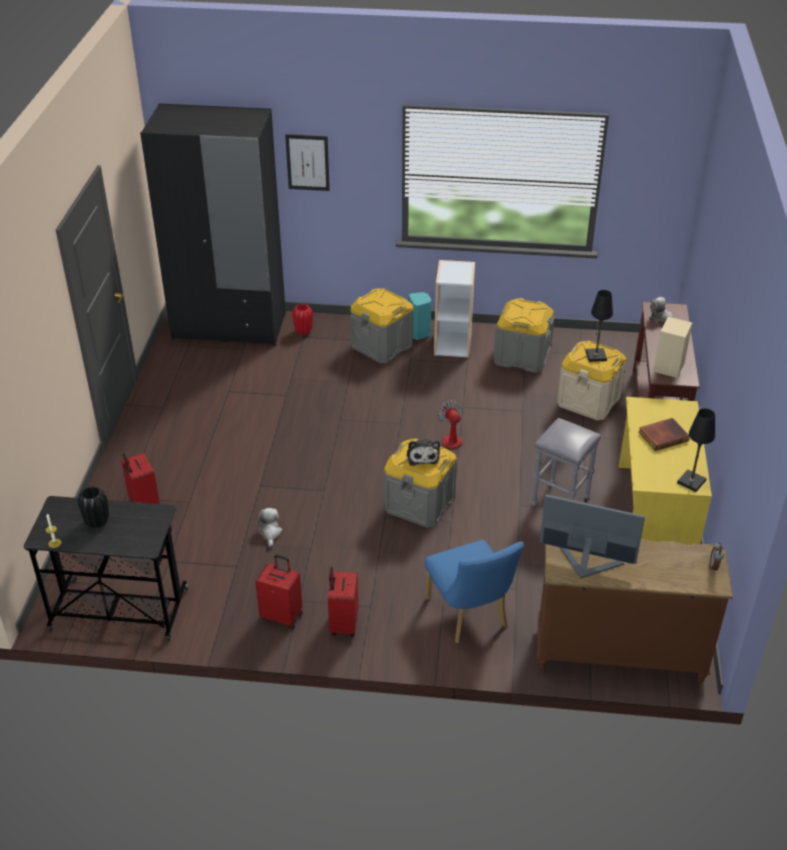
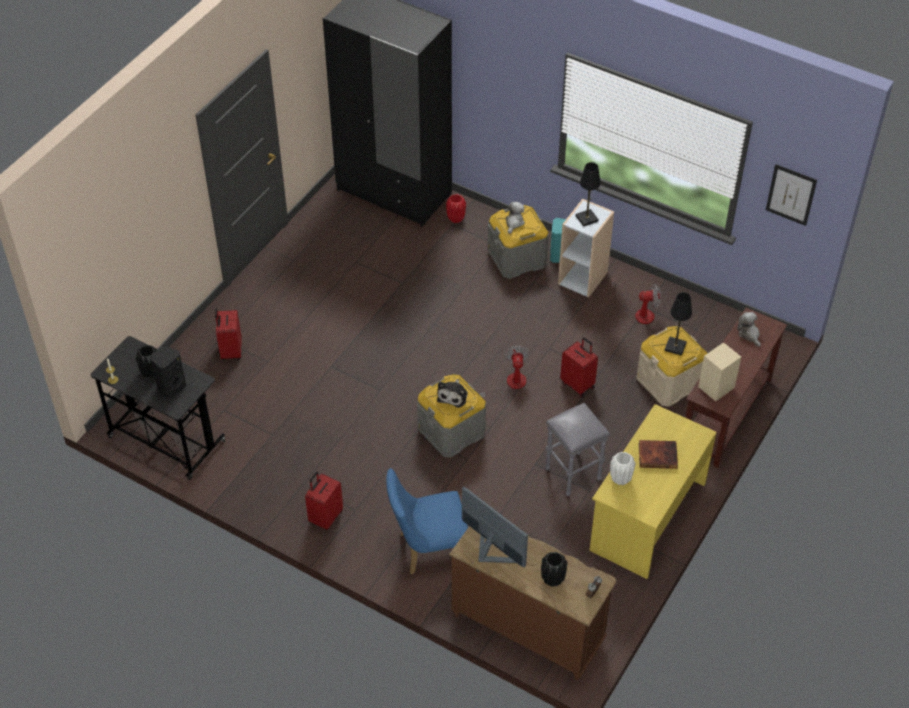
camera: 25 degrees right, 10 degrees up
plush toy [256,508,282,547] -> plush toy moved to [505,202,525,234]
red suitcase [256,555,303,629] -> red suitcase moved to [560,337,598,397]
picture [285,134,330,191] -> picture moved to [766,164,817,226]
blue chair [425,540,524,643] -> blue chair turned 75 degrees clockwise [386,468,468,574]
grey storage box [493,298,555,373] -> fan [612,279,661,324]
black table lamp [677,408,715,492] -> black table lamp moved to [575,162,600,227]
none -> black speaker [151,346,186,399]
none -> black vase [541,552,568,587]
none -> white vase [610,452,636,485]

